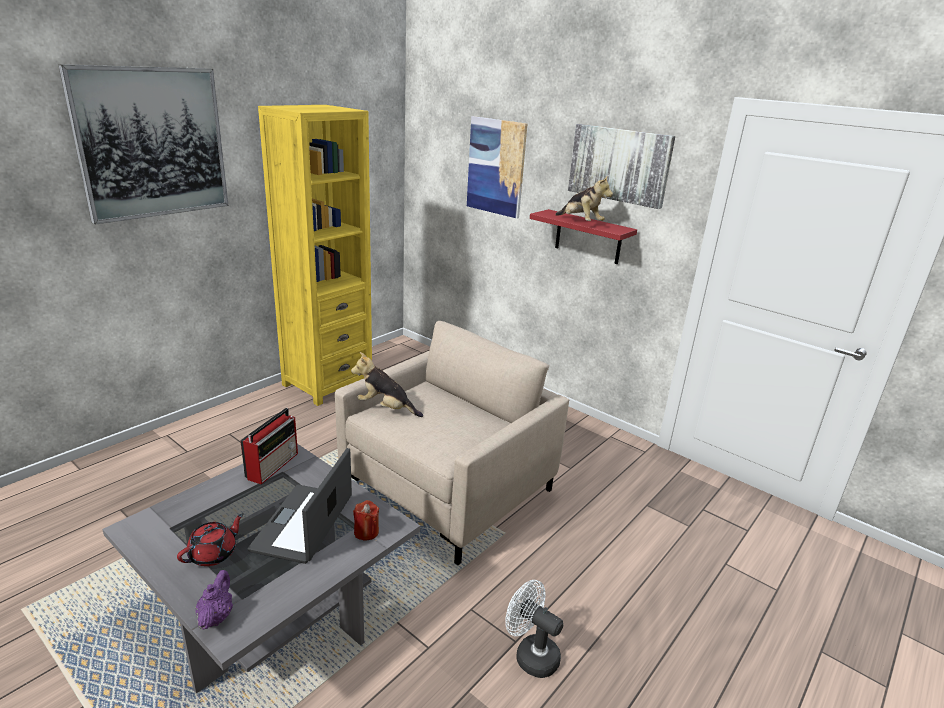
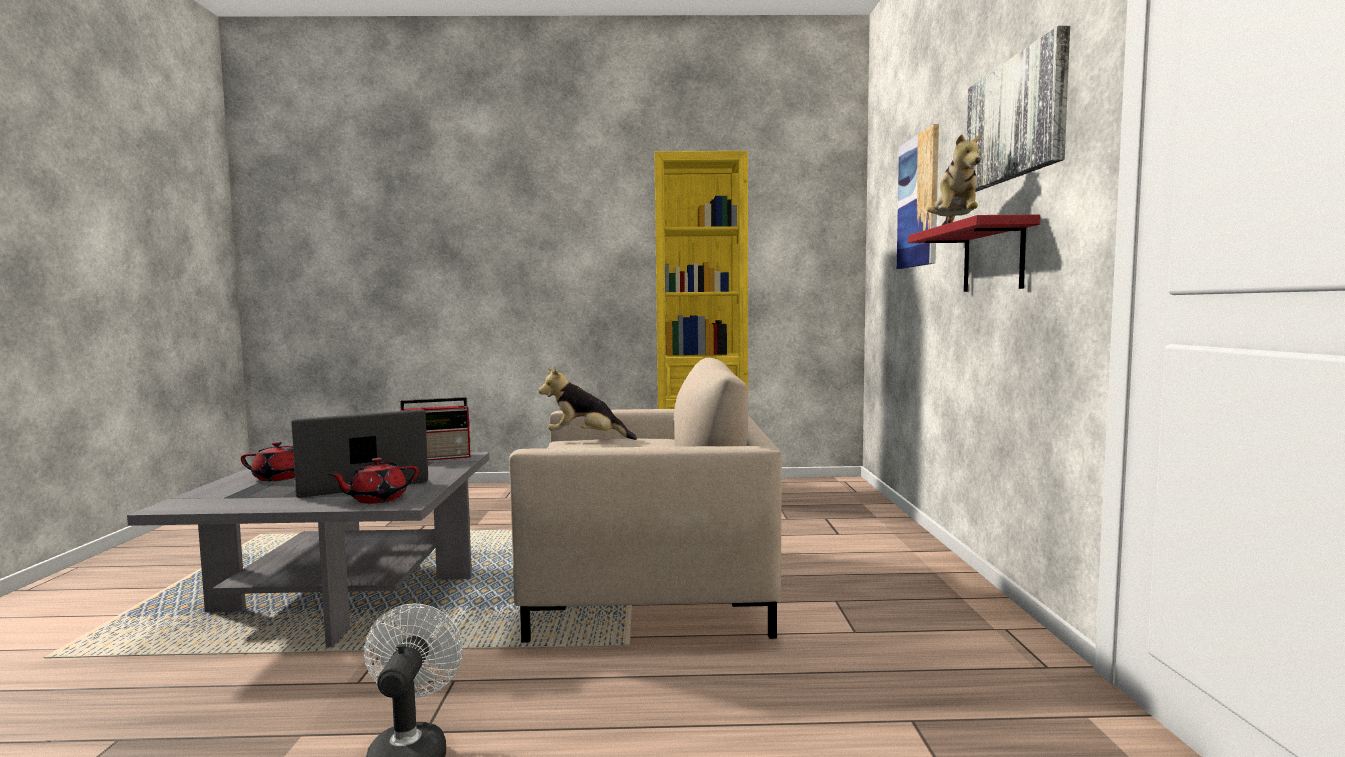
camera: 50 degrees right, 20 degrees down
picture [58,64,228,225] -> none
purple teapot [195,570,233,630] -> none
plush toy [351,352,423,417] -> plush toy turned 60 degrees counterclockwise [539,367,637,440]
red candle [353,500,379,541] -> red teapot [328,458,418,503]

